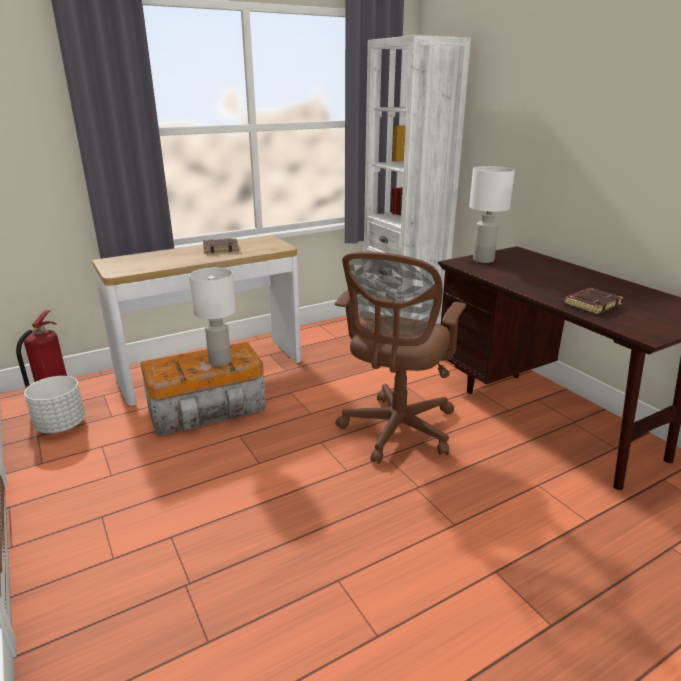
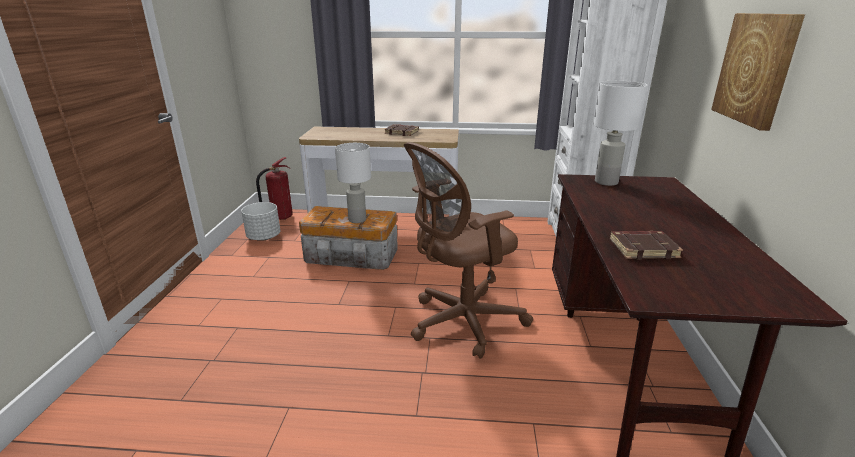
camera: 35 degrees right, 0 degrees up
none -> picture [711,13,805,131]

